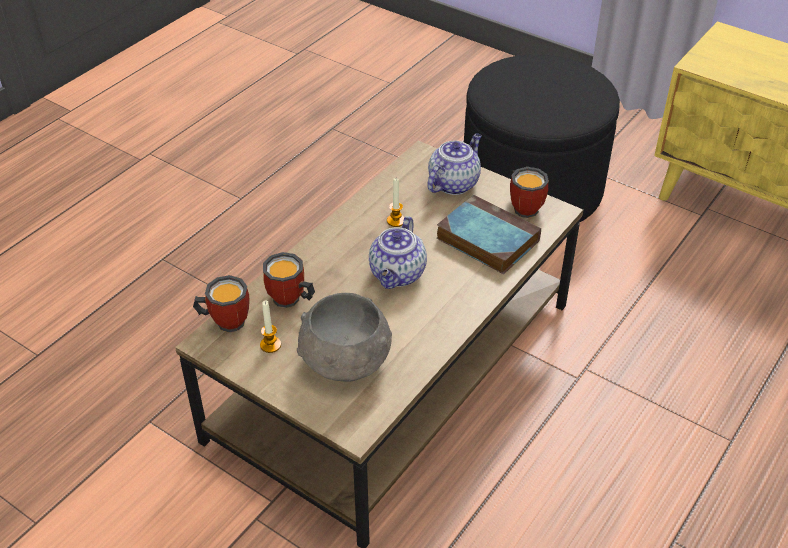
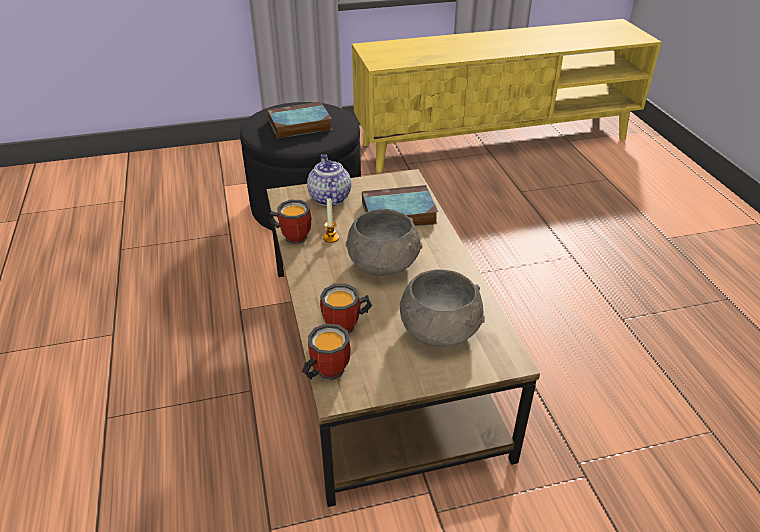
camera: 50 degrees left, 5 degrees down
candle [260,300,281,353] -> none
teapot [369,216,427,289] -> grey bowl [346,209,422,276]
mug [510,167,549,218] -> mug moved to [269,200,311,244]
none -> book [267,102,332,139]

